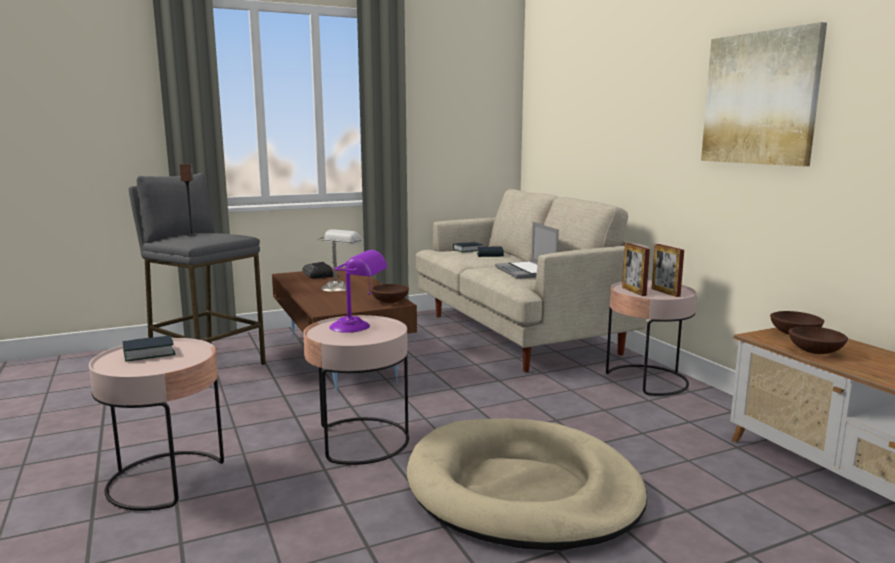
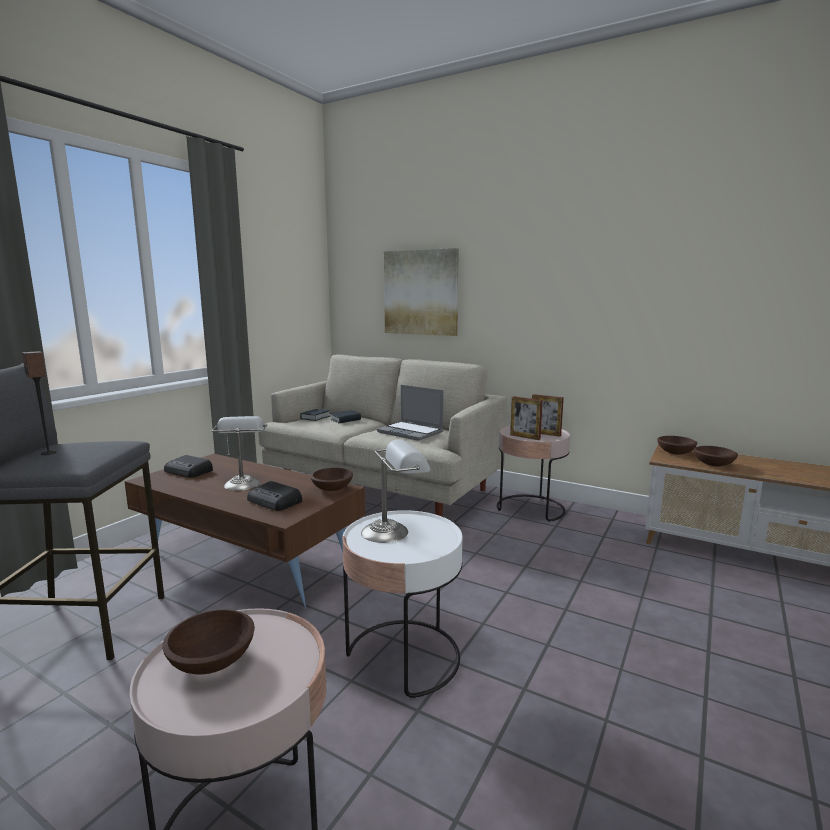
camera: 35 degrees left, 0 degrees up
book [123,335,176,362] -> brown bowl [162,610,255,674]
pink side table [303,315,409,465] -> white side table [343,510,463,698]
purple table lamp [329,250,387,333] -> white table lamp [361,439,430,543]
beige dog bed [407,418,647,550] -> none
picture [701,22,827,166] -> picture moved to [384,248,459,336]
none -> radio [247,481,302,511]

